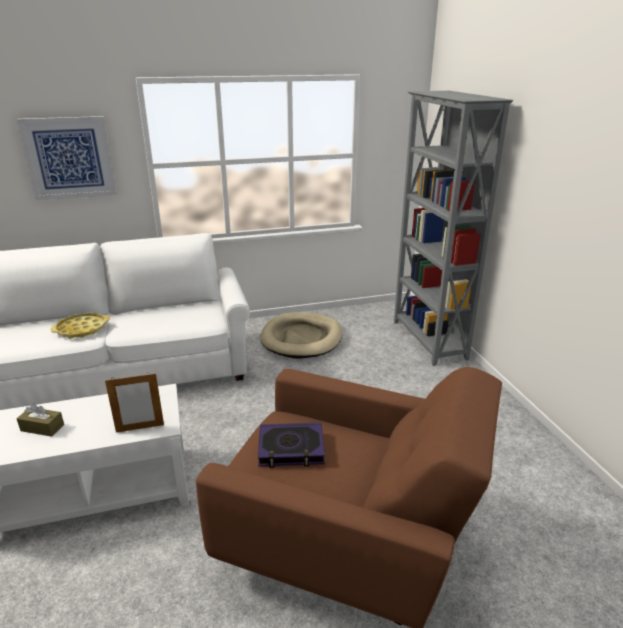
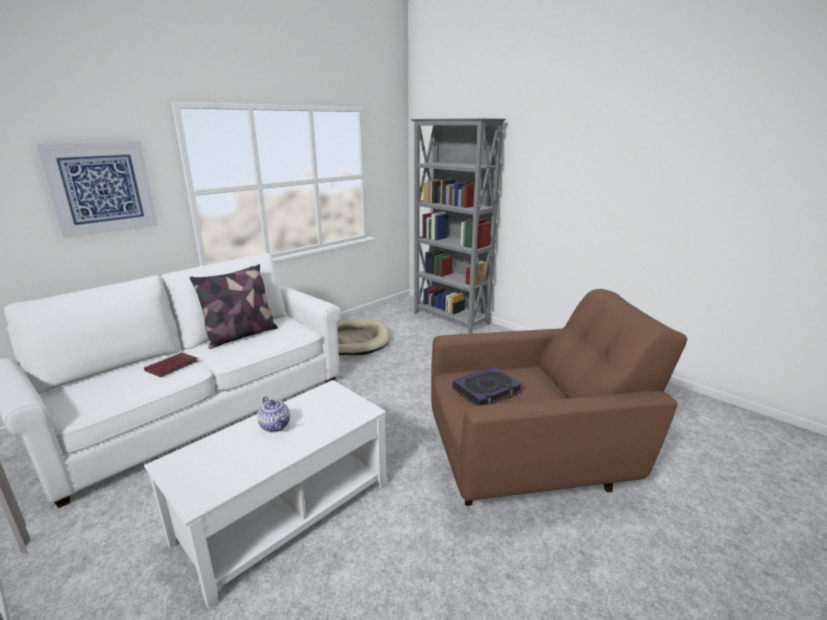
camera: 30 degrees left, 5 degrees down
brown tissue box [17,403,64,437] -> none
yellow tray [50,313,110,338] -> red book [144,353,198,377]
picture frame [105,372,164,433] -> none
none -> pillow [190,264,278,349]
none -> teapot [257,396,290,432]

